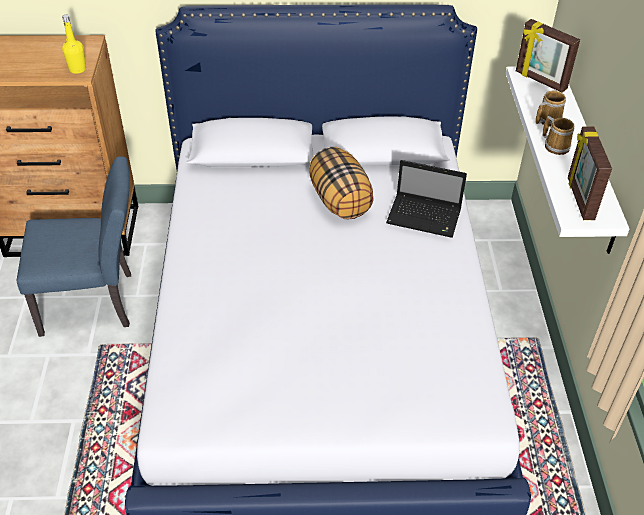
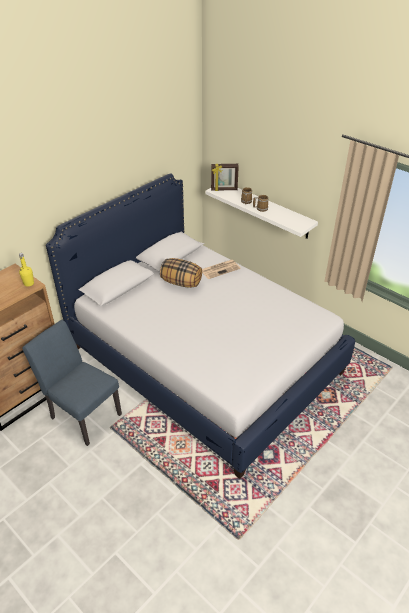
camera: 45 degrees left, 5 degrees down
blue chair [17,157,131,337] -> blue chair turned 90 degrees counterclockwise [22,320,122,446]
laptop [386,160,467,238] -> newspaper [202,260,240,279]
picture frame [568,127,612,220] -> none

